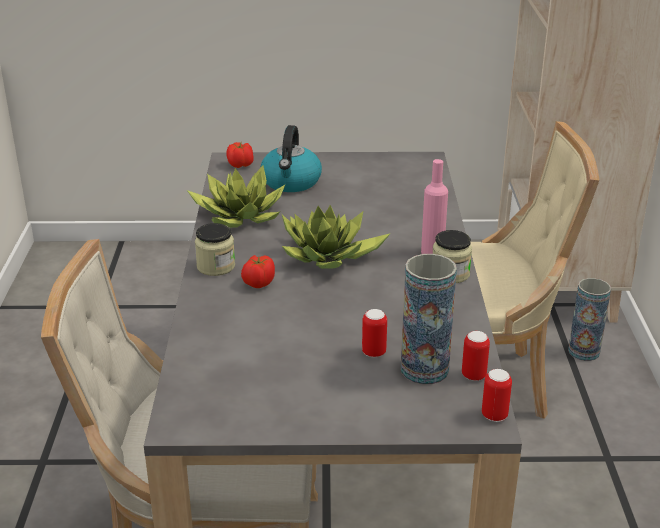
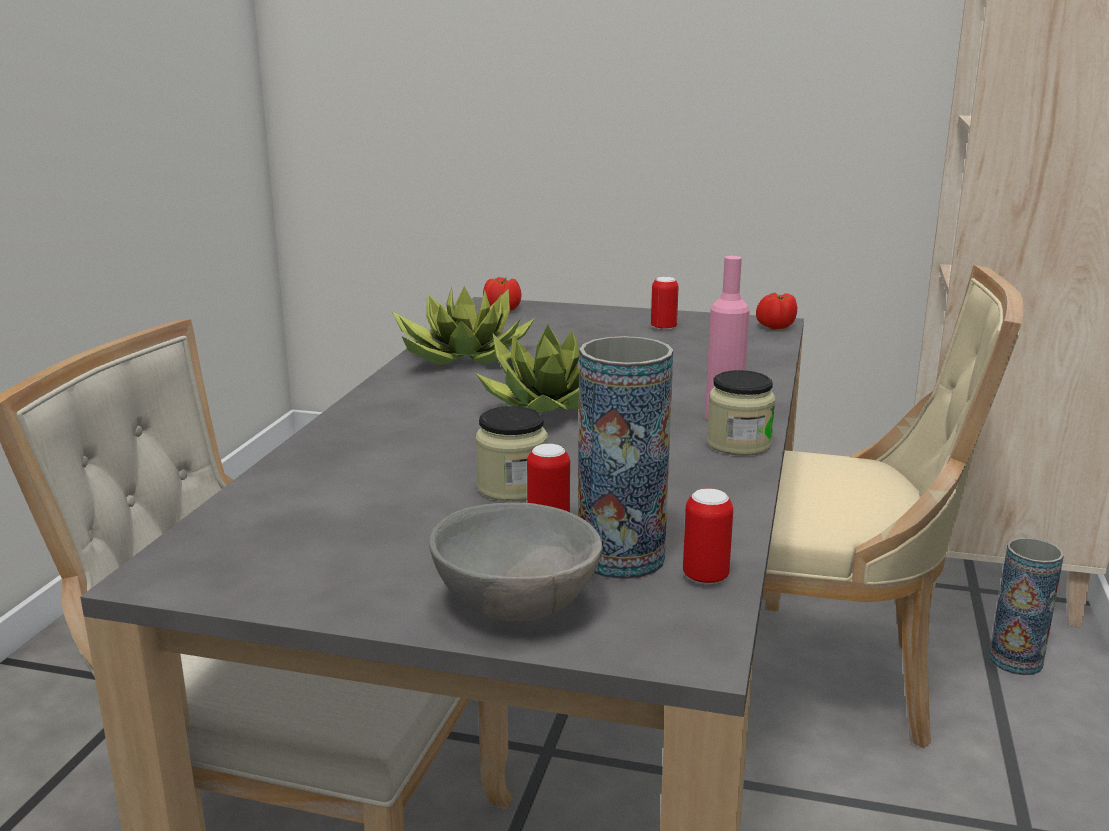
camera: 15 degrees right, 10 degrees down
jar [195,223,235,276] -> jar moved to [475,406,548,501]
tomato [241,255,275,288] -> tomato moved to [756,293,797,330]
kettle [261,125,322,192] -> none
can [482,369,512,422] -> can moved to [651,277,679,331]
none -> grey bowl [429,502,602,622]

